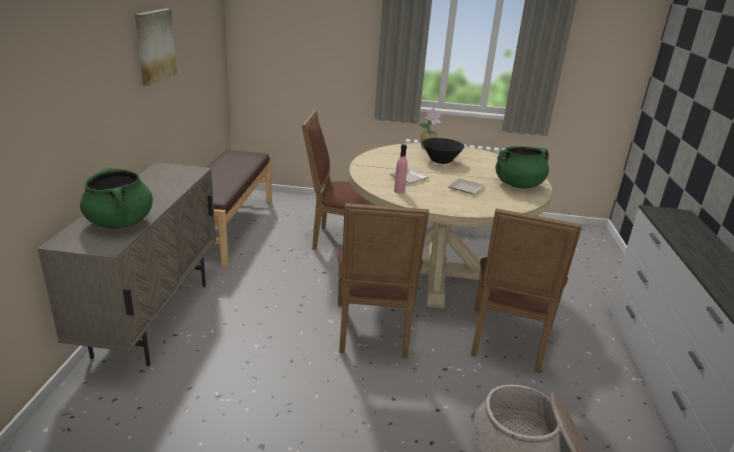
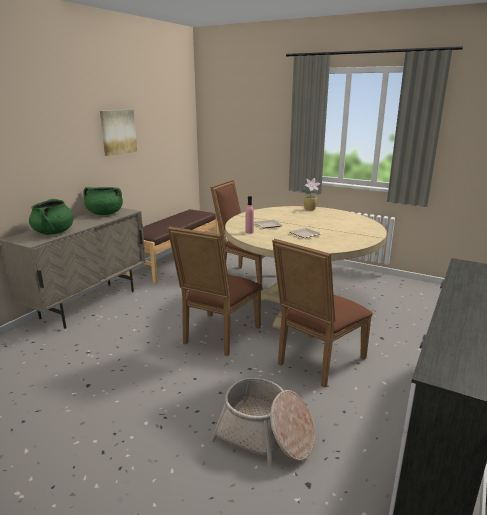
camera: 25 degrees right, 5 degrees down
black bowl [422,138,465,164] -> none
green cooking pot [496,146,549,188] -> green cooking pot moved to [83,187,123,215]

